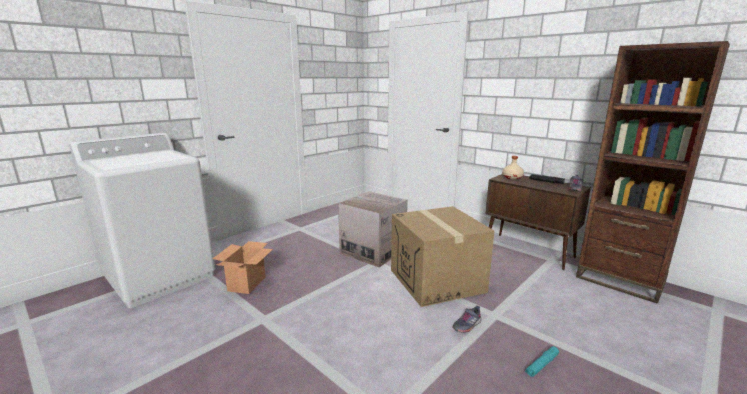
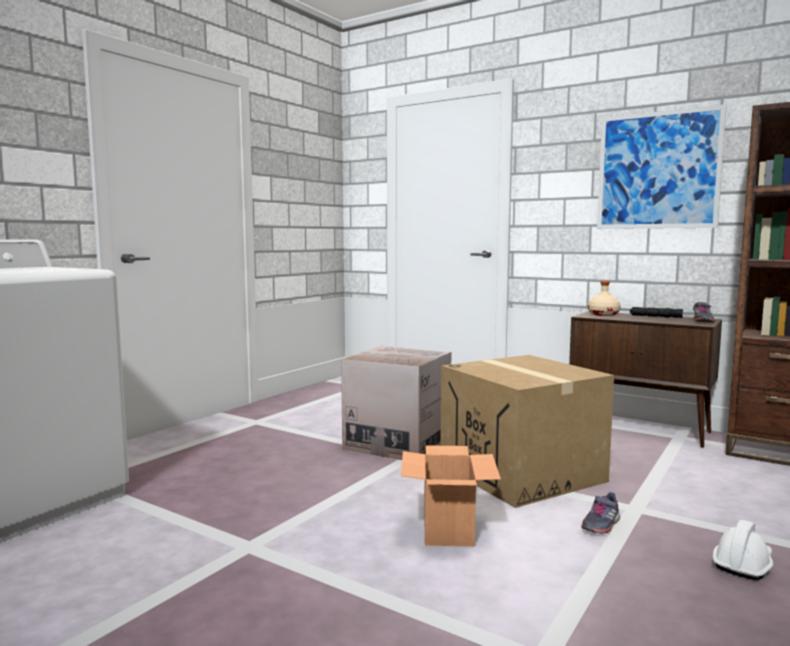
camera: 10 degrees left, 10 degrees down
cardboard box [212,241,273,294] -> cardboard box moved to [401,445,501,547]
turquoise flashlight [525,346,559,377] -> white hard hat [713,520,773,580]
none -> picture [597,104,727,229]

